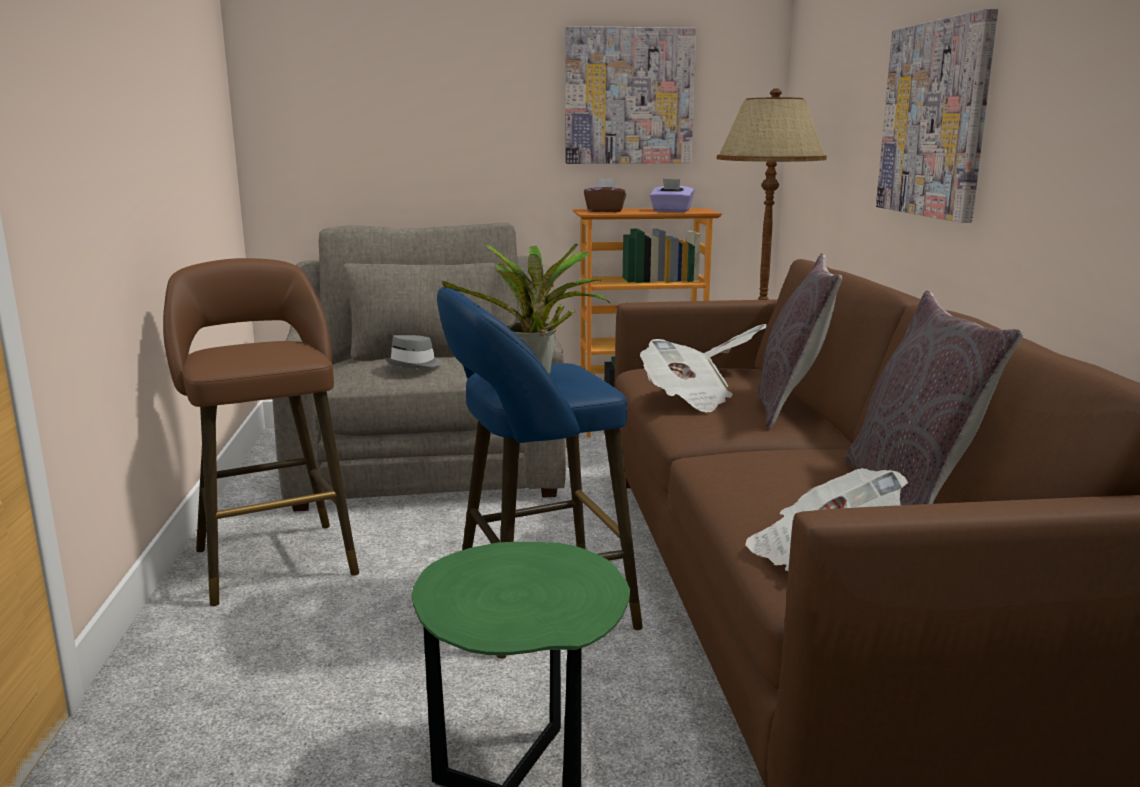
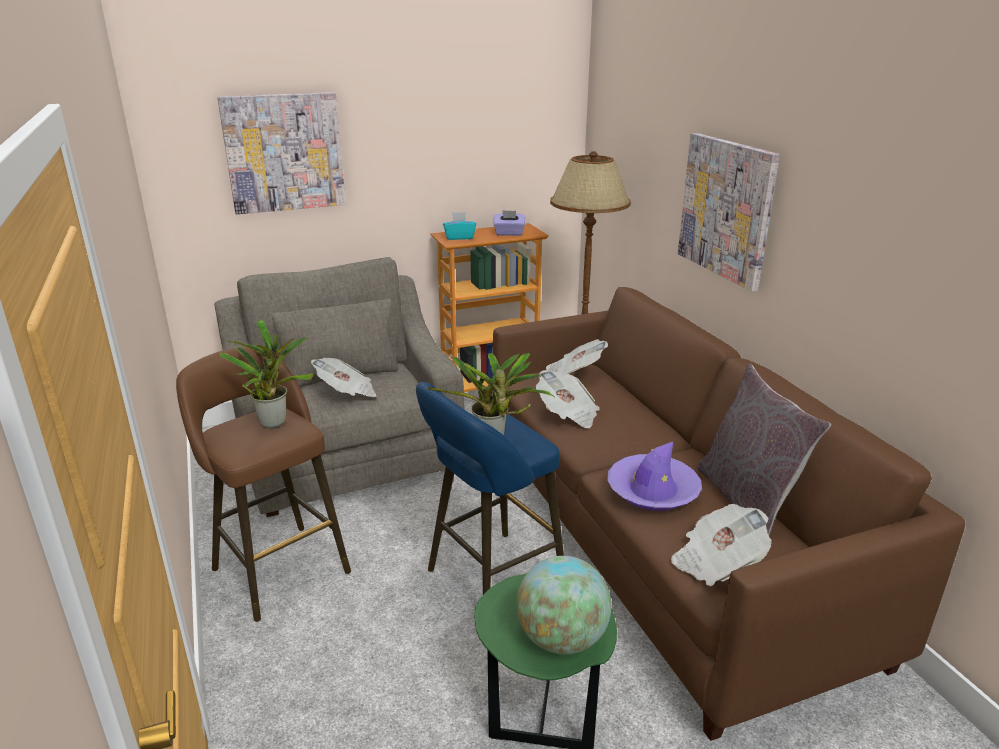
camera: 15 degrees left, 10 degrees up
grey hat [385,335,443,369] -> newspaper [311,358,377,397]
picture [565,26,696,164] -> picture moved to [217,92,346,214]
brown tissue box [584,178,626,212] -> turquoise tissue box [443,212,476,240]
grey pillow [758,253,842,428] -> none
none -> potted plant [219,319,313,428]
none -> globe [516,556,611,655]
none -> purple hat [607,442,702,511]

